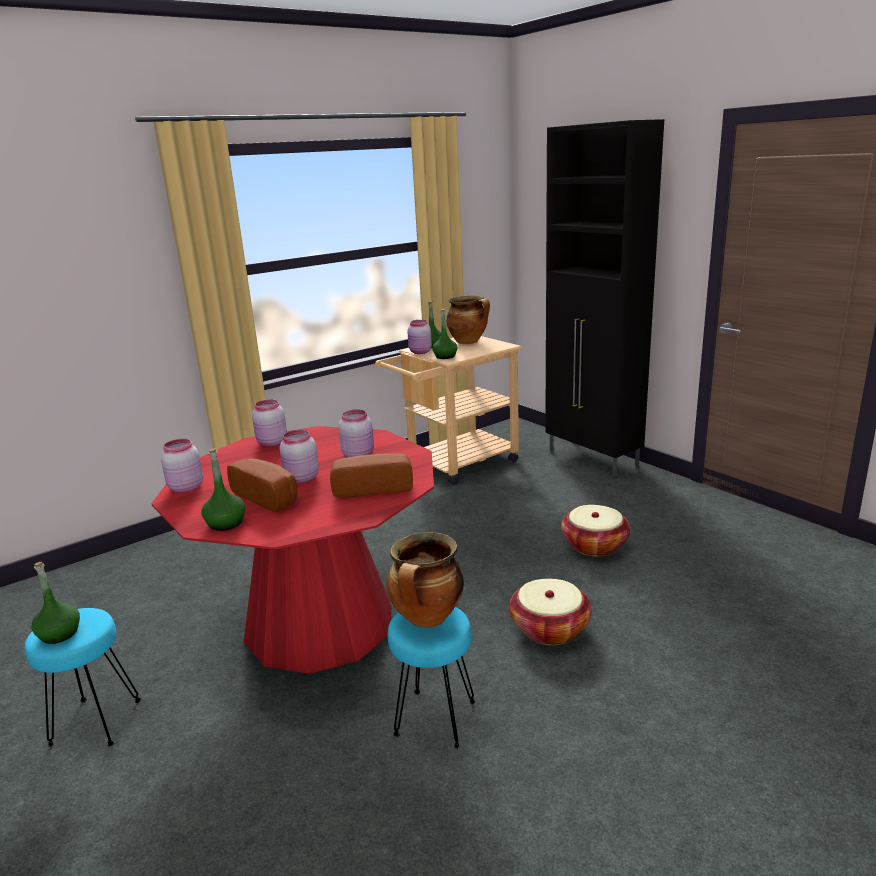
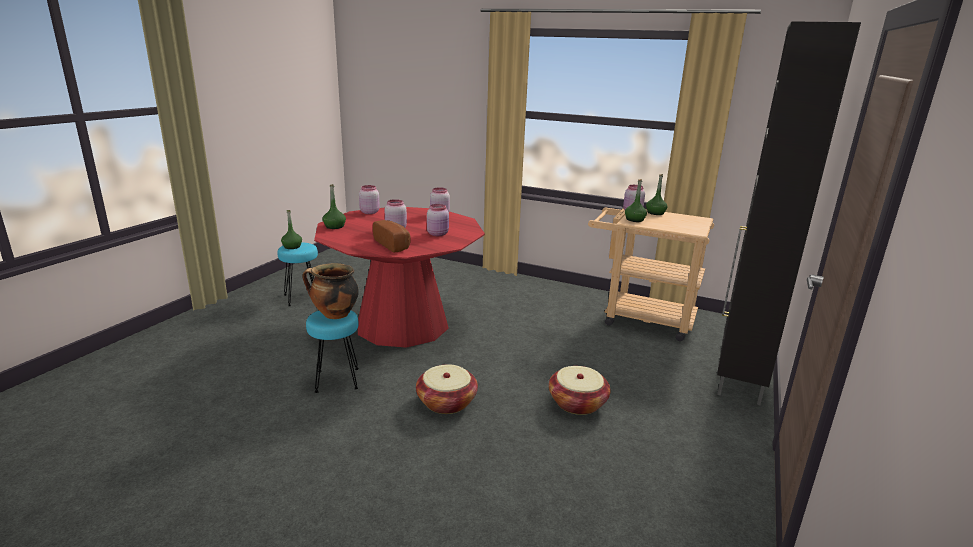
camera: 60 degrees right, 0 degrees up
bread [227,458,297,512] -> none
cooking pot [446,296,490,344] -> none

